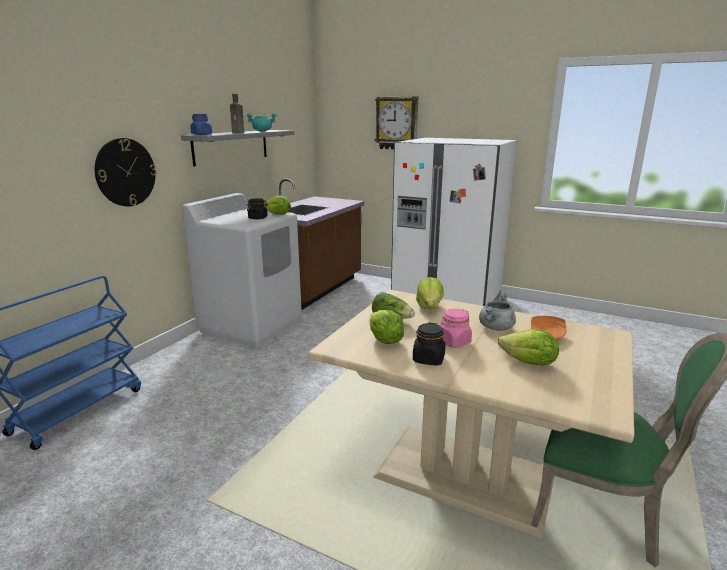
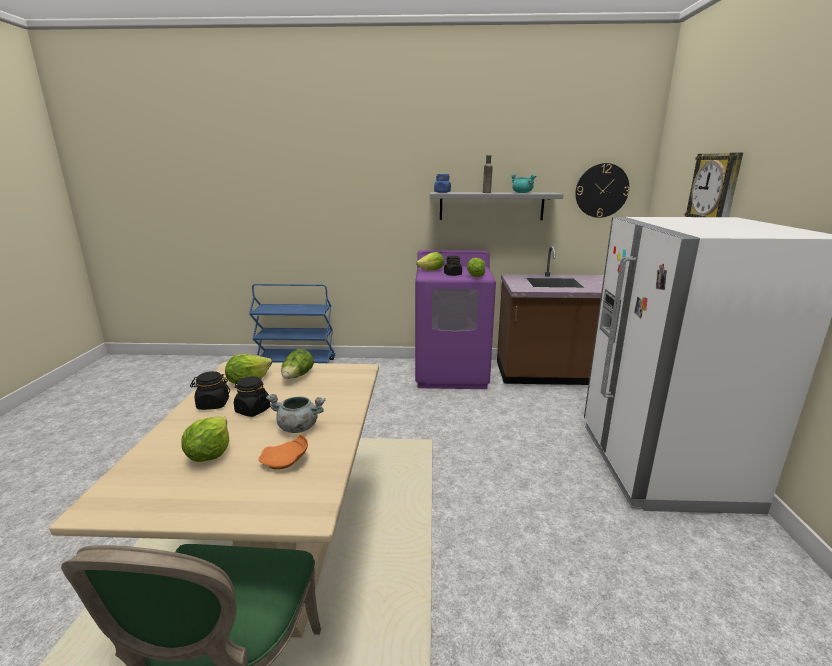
camera: 65 degrees right, 0 degrees up
wall clock [95,138,156,206] -> wall clock moved to [575,163,630,218]
white washing machine [182,193,302,347] -> purple washing machine [415,250,496,389]
lettuce [416,277,444,309] -> lettuce moved to [416,252,444,271]
pink jar [440,309,472,348] -> black jar [234,376,271,417]

